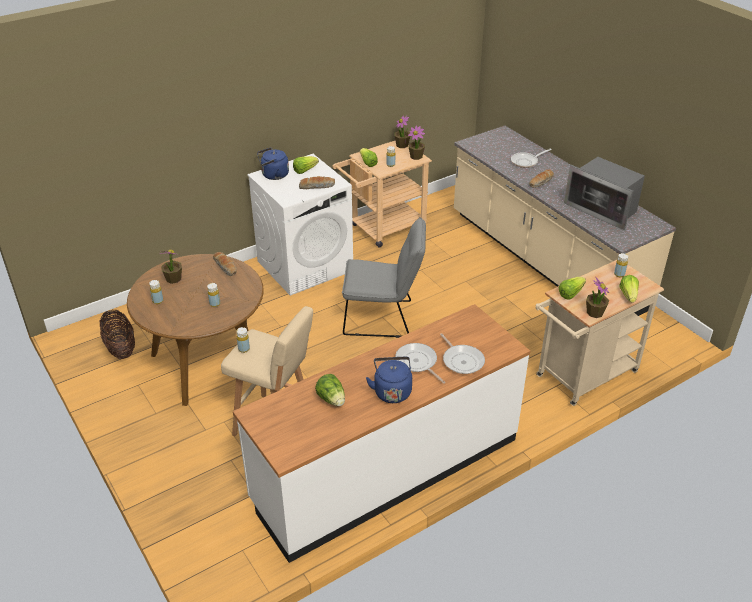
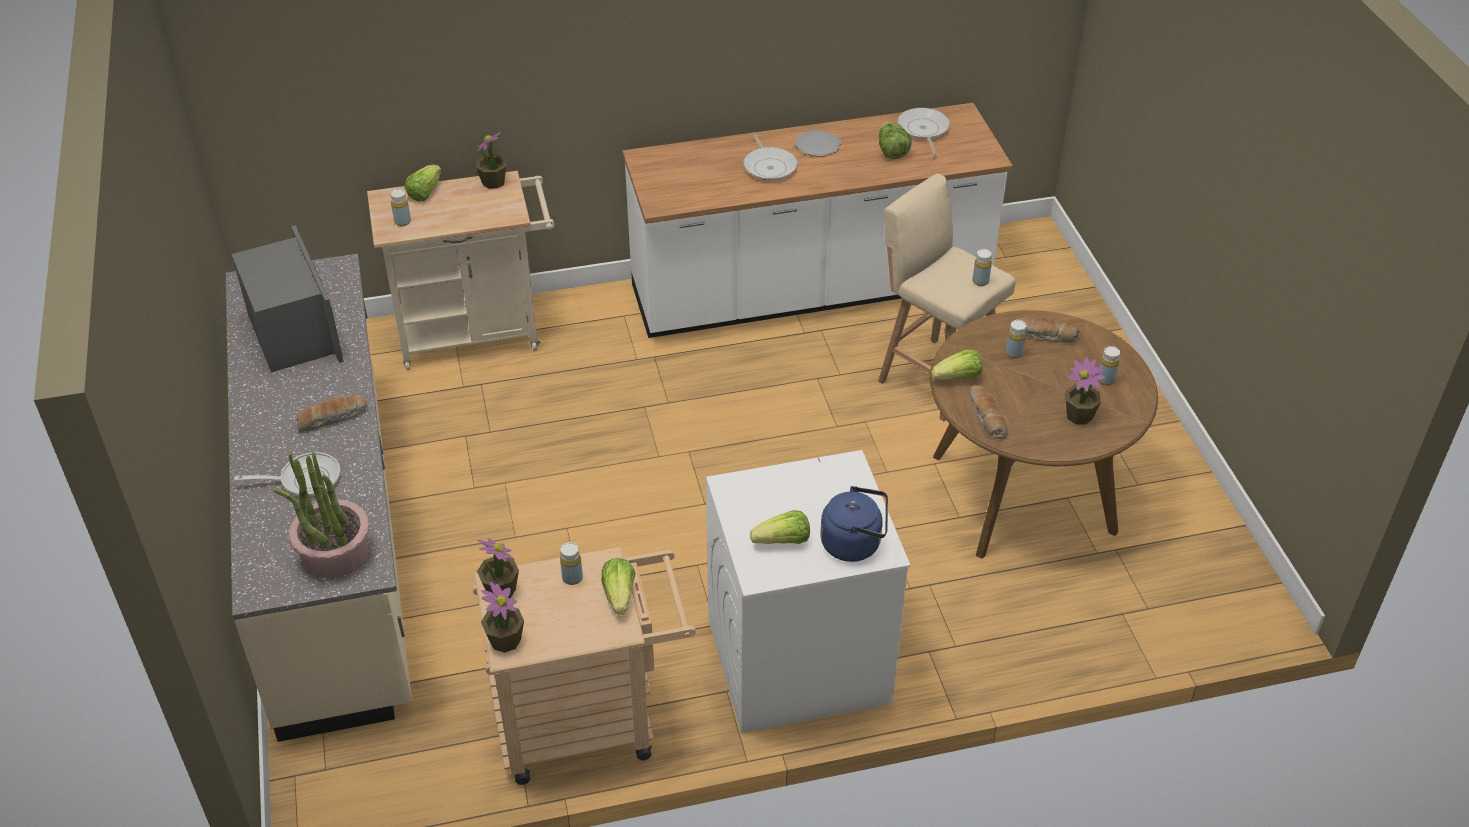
camera: 160 degrees left, 5 degrees up
basket [99,309,135,359] -> none
bread [299,176,335,189] -> bread moved to [1016,317,1080,343]
grey chair [342,217,426,338] -> none
blue kettle [366,357,412,403] -> plate [795,130,841,157]
frying pan [440,333,485,374] -> frying pan moved to [897,108,950,157]
lettuce [559,277,586,300] -> lettuce moved to [931,349,983,380]
none -> potted plant [273,451,370,578]

